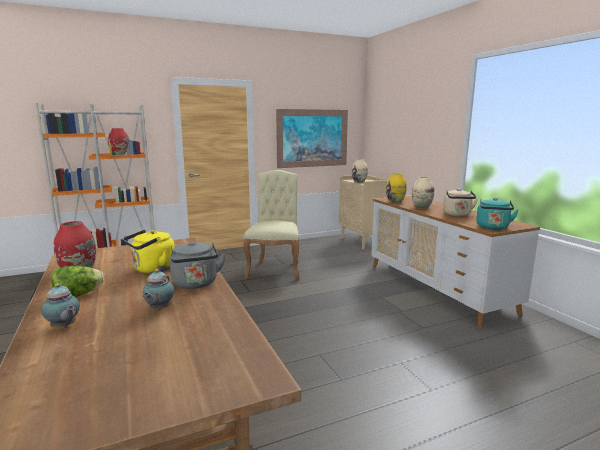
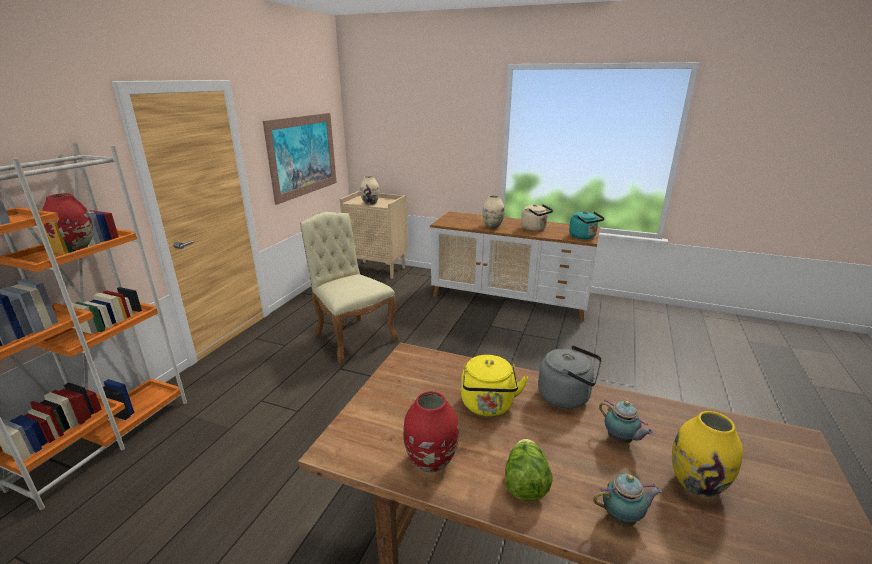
camera: 45 degrees left, 10 degrees up
yellow vase [386,173,407,203] -> yellow vase moved to [672,411,743,497]

